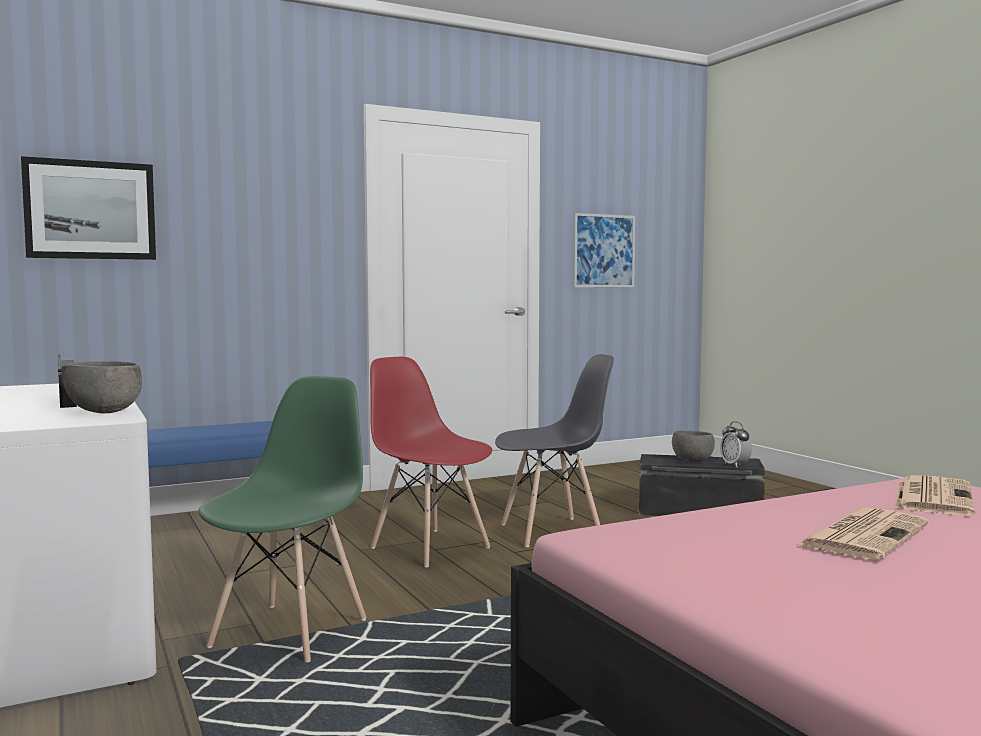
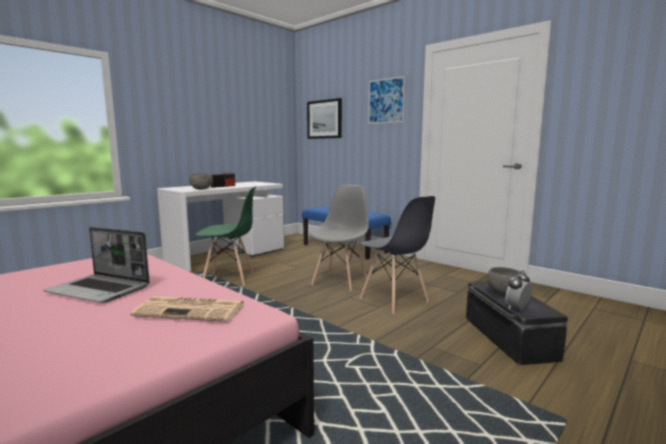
camera: 70 degrees right, 5 degrees up
red chair [370,357,492,568] -> grey chair [309,185,369,291]
picture [574,213,635,287] -> picture moved to [368,76,405,124]
newspaper [797,507,929,560] -> laptop [43,227,150,303]

